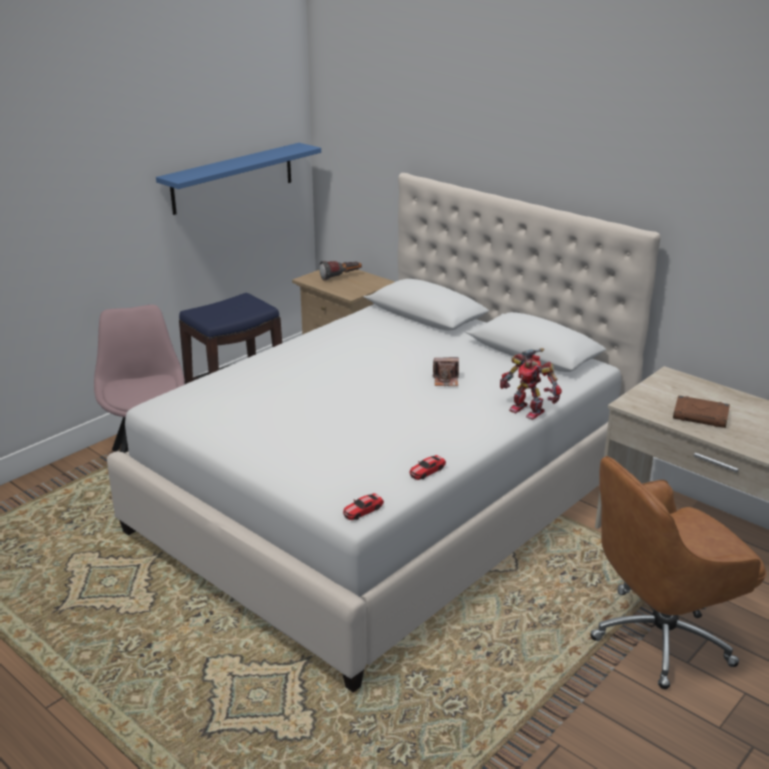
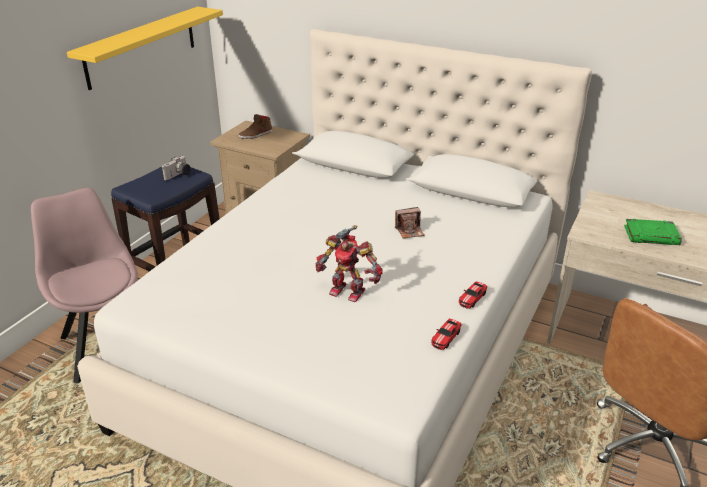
camera: 15 degrees left, 5 degrees up
blue shelf [156,143,321,215] -> yellow shelf [67,7,223,90]
flashlight [319,261,362,281] -> brown shoe [239,114,272,139]
toy car [343,493,384,520] -> toy car moved to [459,281,487,309]
toy robot [500,348,562,420] -> toy robot moved to [315,225,383,302]
brown book [673,395,730,428] -> green book [624,219,682,245]
none -> camera [161,156,191,180]

